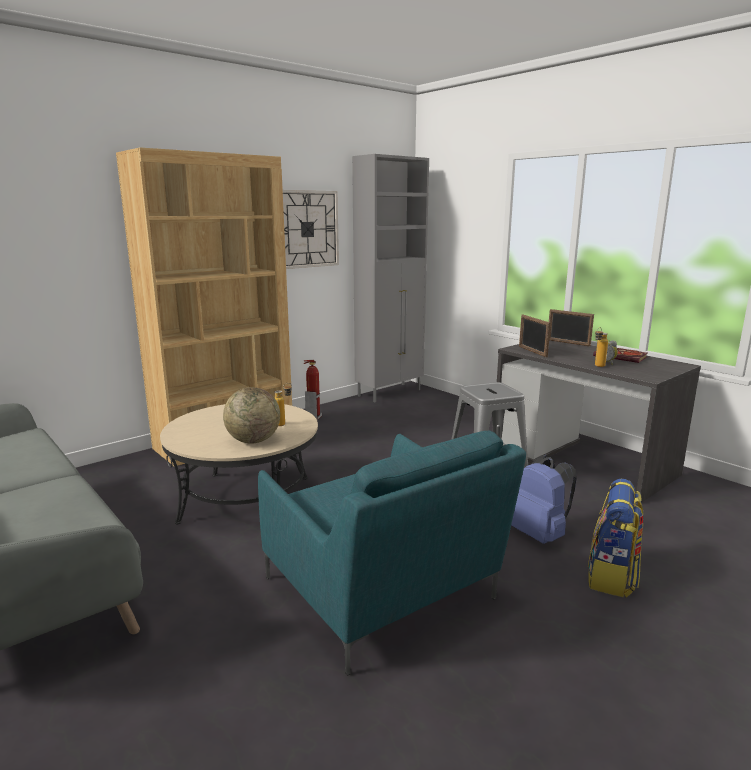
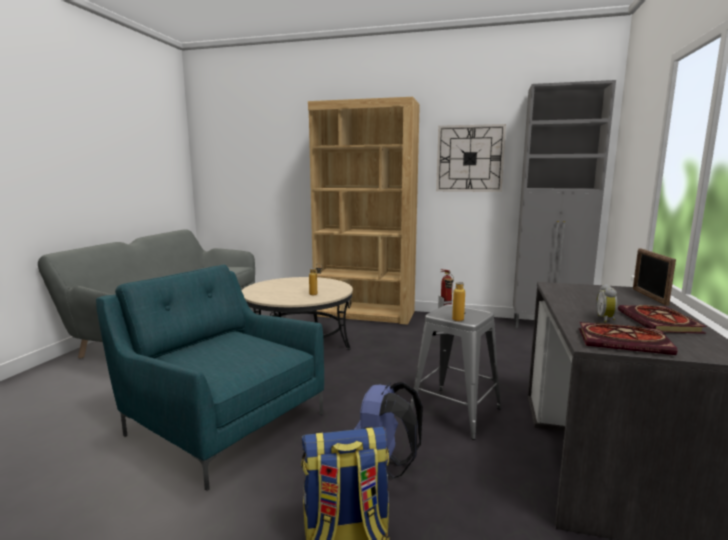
camera: 55 degrees right, 5 degrees down
globe [223,387,280,444] -> none
turquoise armchair [258,431,526,676] -> turquoise armchair turned 105 degrees clockwise [96,265,324,491]
picture frame [519,315,551,357] -> none
bottle [595,327,608,367] -> bottle moved to [444,274,465,321]
none -> book [579,322,678,355]

